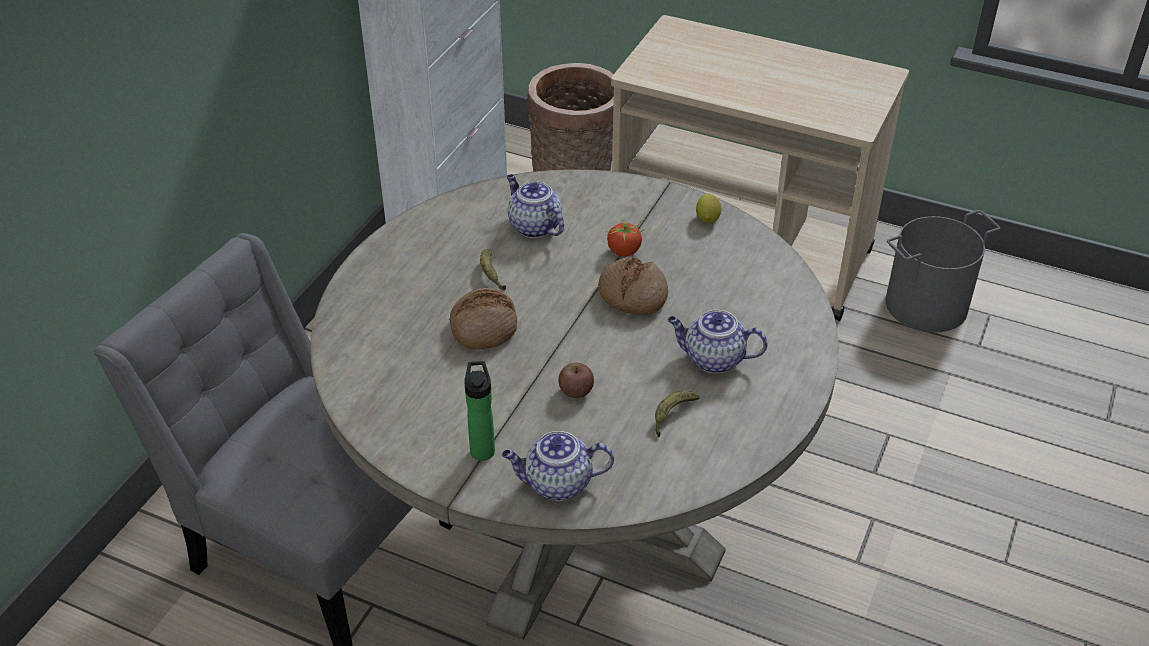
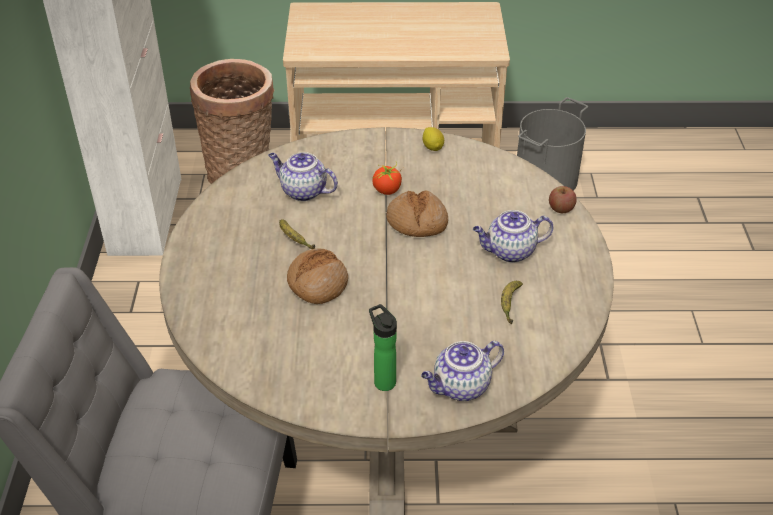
camera: 25 degrees left, 0 degrees up
apple [558,363,594,398] -> apple moved to [549,186,577,213]

